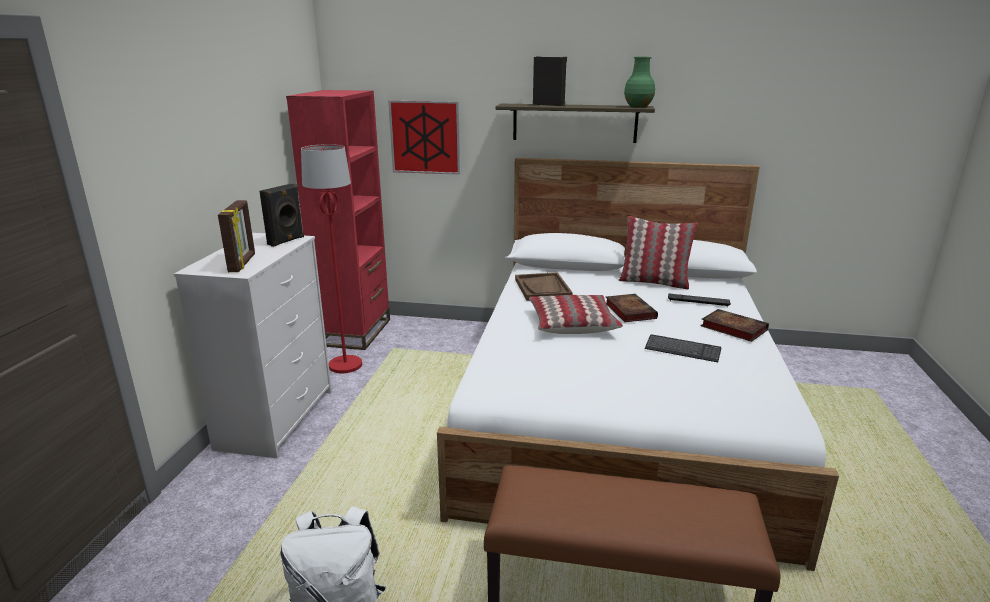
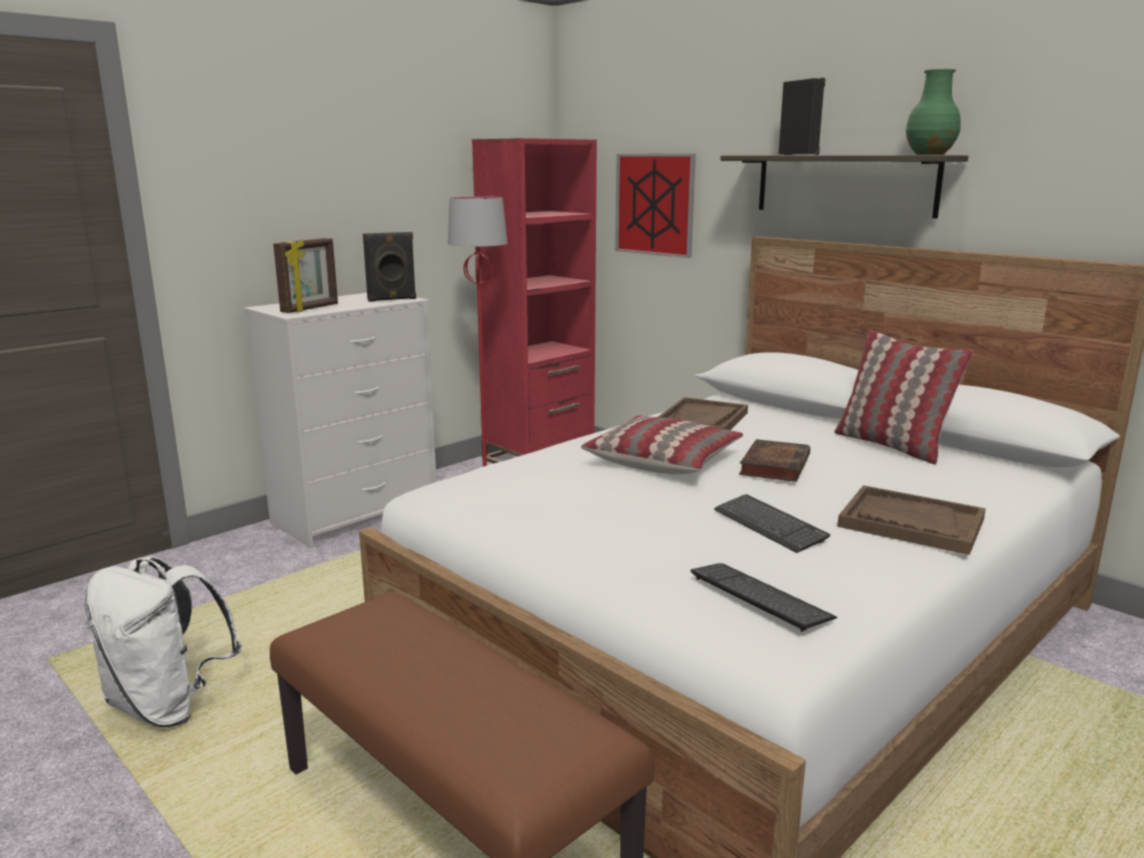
camera: 35 degrees right, 5 degrees down
keyboard [668,293,731,307] -> keyboard moved to [691,563,838,632]
book [701,309,769,342] -> brown tray [837,485,986,555]

